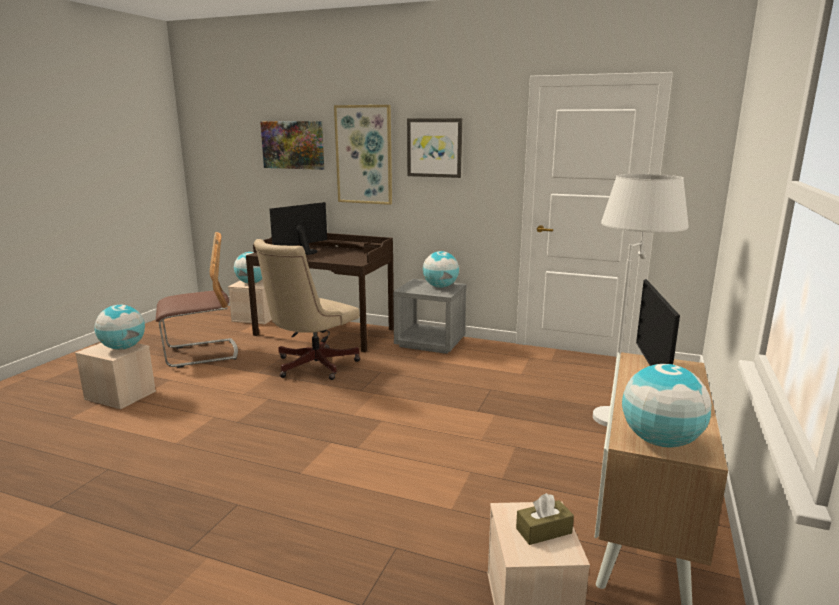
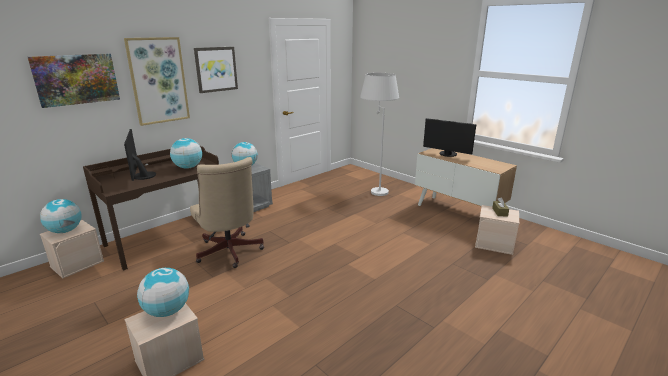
camera: 65 degrees left, 5 degrees up
chair [156,232,238,368] -> none
globe [622,364,711,447] -> globe moved to [170,138,202,169]

